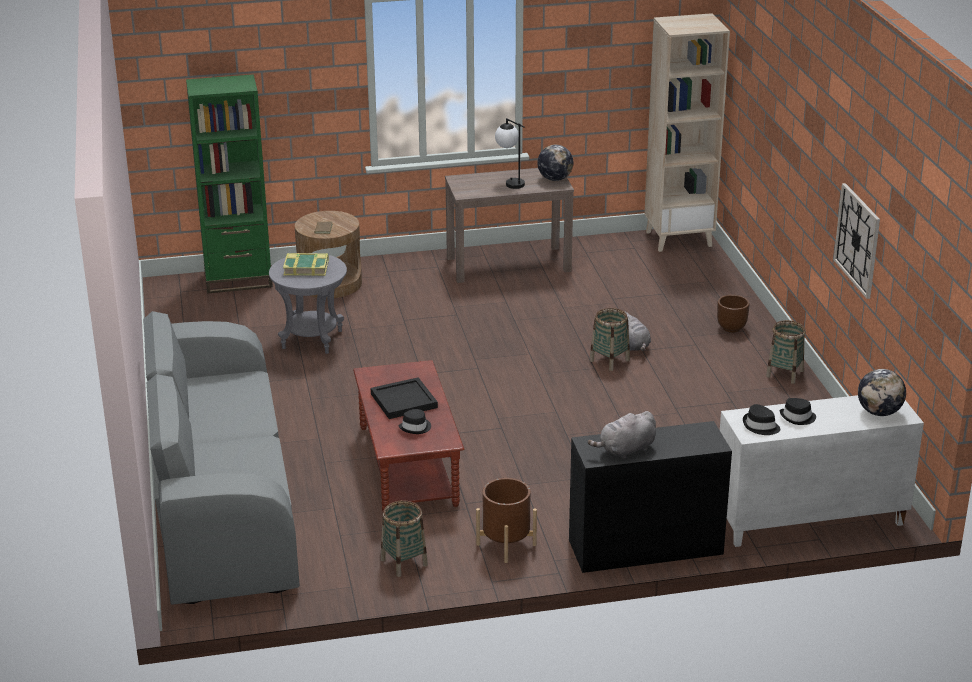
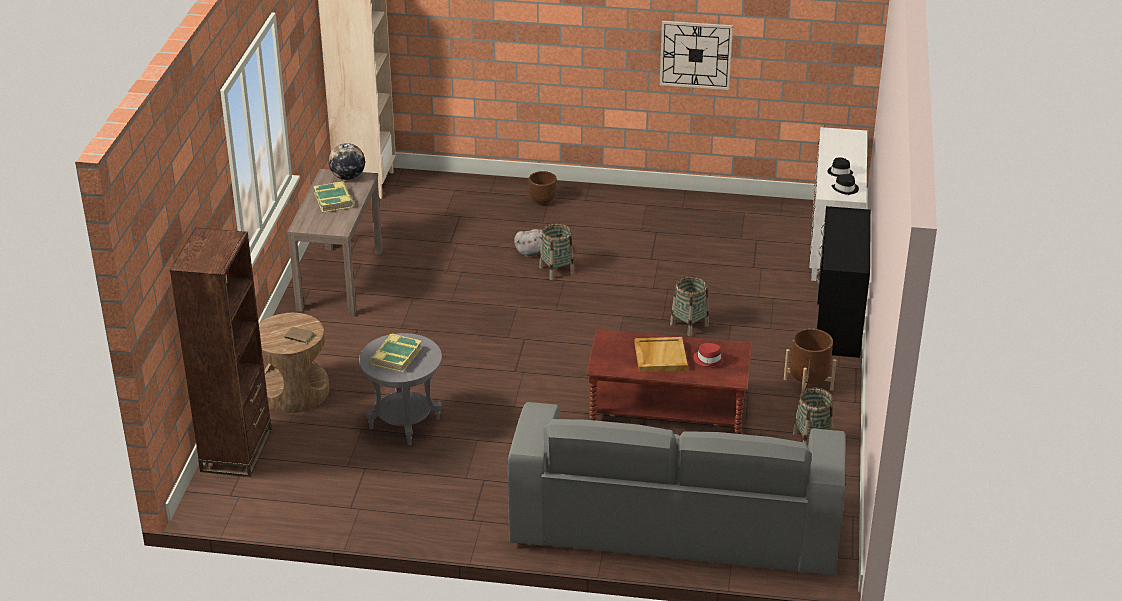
camera: 70 degrees left, 5 degrees up
green bookcase [186,74,273,294] -> brown bookcase [170,228,272,477]
black tray [371,377,438,419] -> beige tray [635,337,688,372]
black hat [398,409,431,434] -> red hat [693,343,724,366]
table lamp [495,118,525,189] -> book [313,181,354,213]
grey plush toy [588,411,656,459] -> none
basket [766,320,806,384] -> basket moved to [670,276,709,336]
globe [858,369,906,416] -> none

